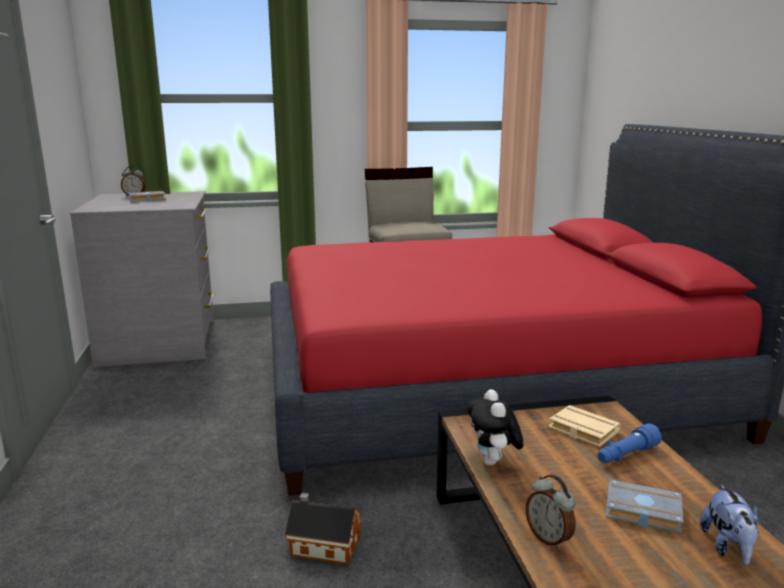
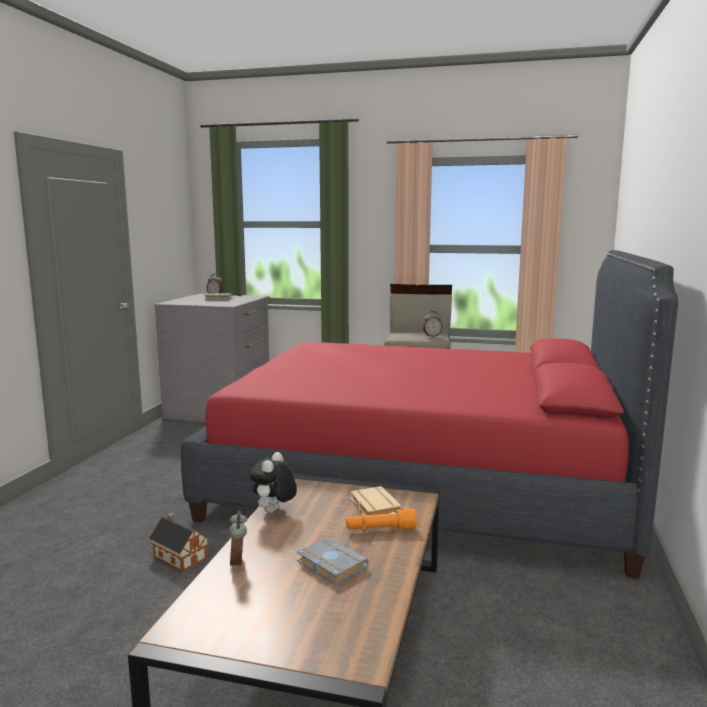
camera: 25 degrees right, 5 degrees down
blue flashlight [598,423,662,463] -> orange flashlight [346,508,417,531]
plush toy [700,484,759,565] -> none
none -> alarm clock [423,311,442,337]

